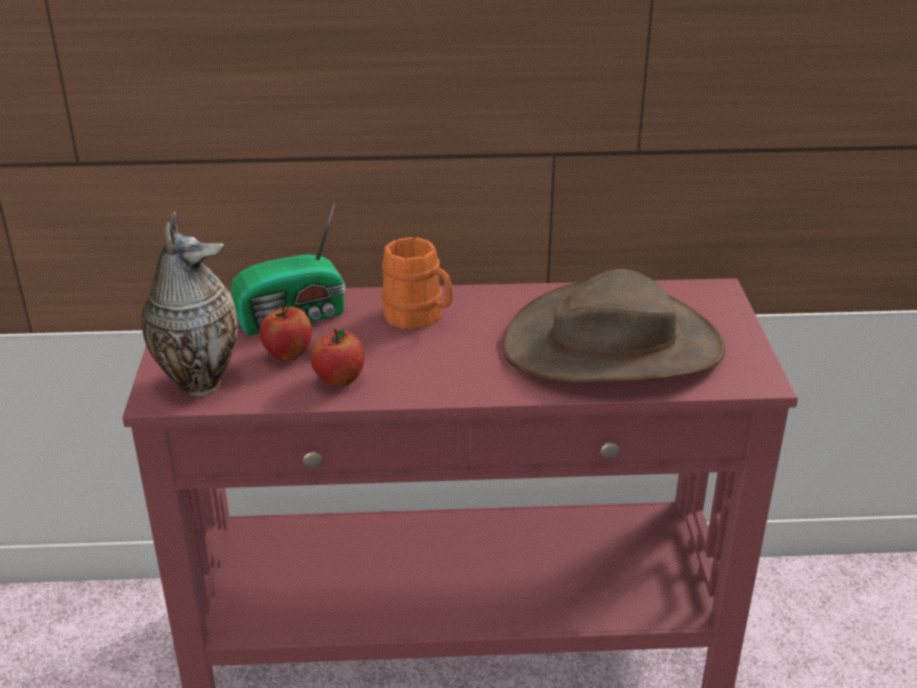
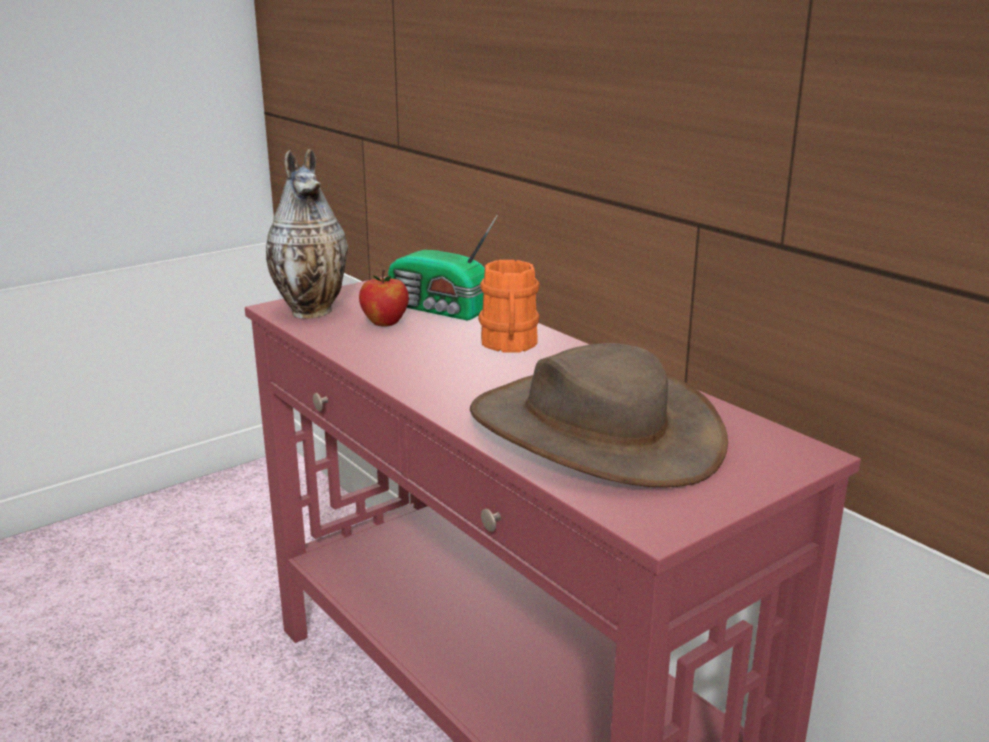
camera: 55 degrees right, 10 degrees down
apple [311,329,365,387] -> none

